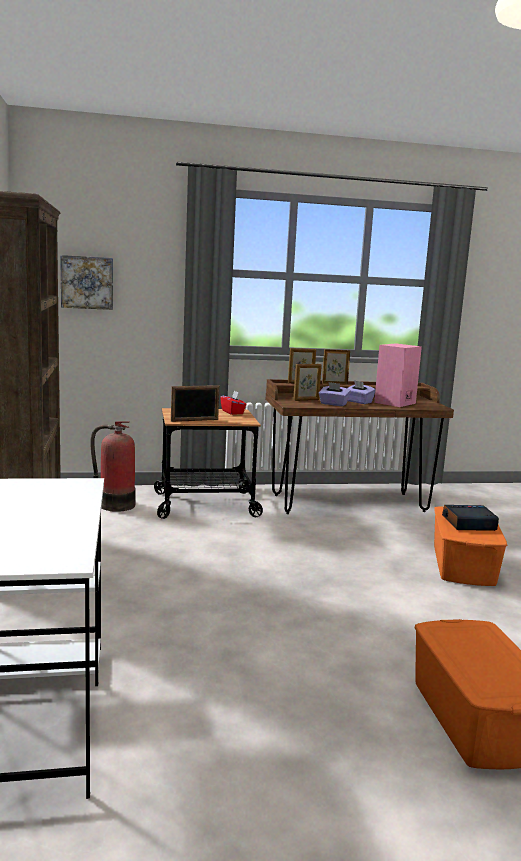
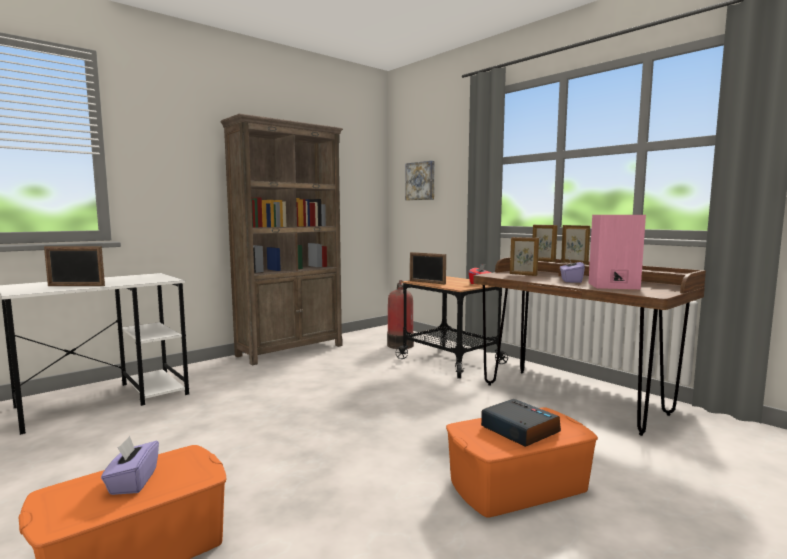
camera: 60 degrees right, 5 degrees down
purple tissue box [319,382,351,406] -> purple tissue box moved to [101,436,159,495]
none -> picture frame [44,246,105,286]

